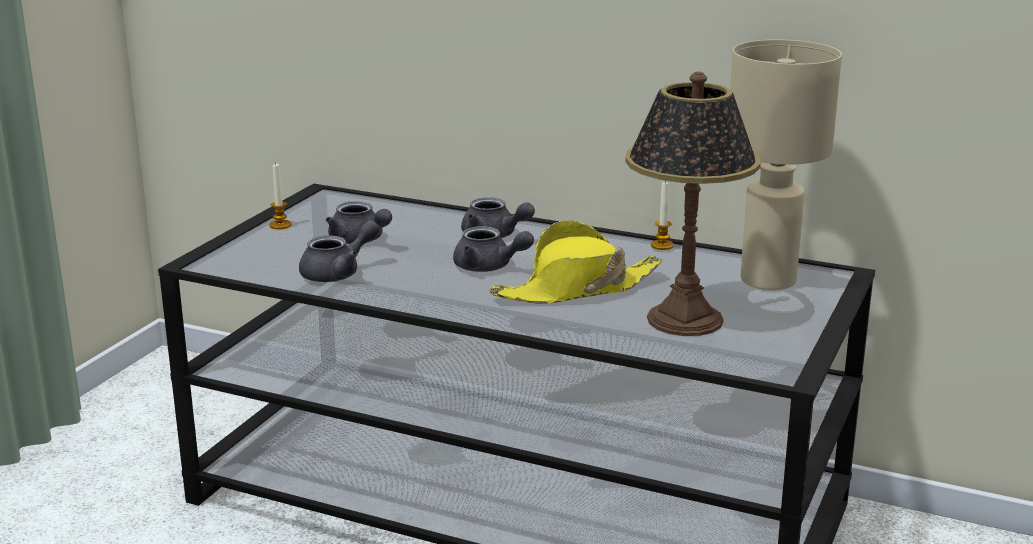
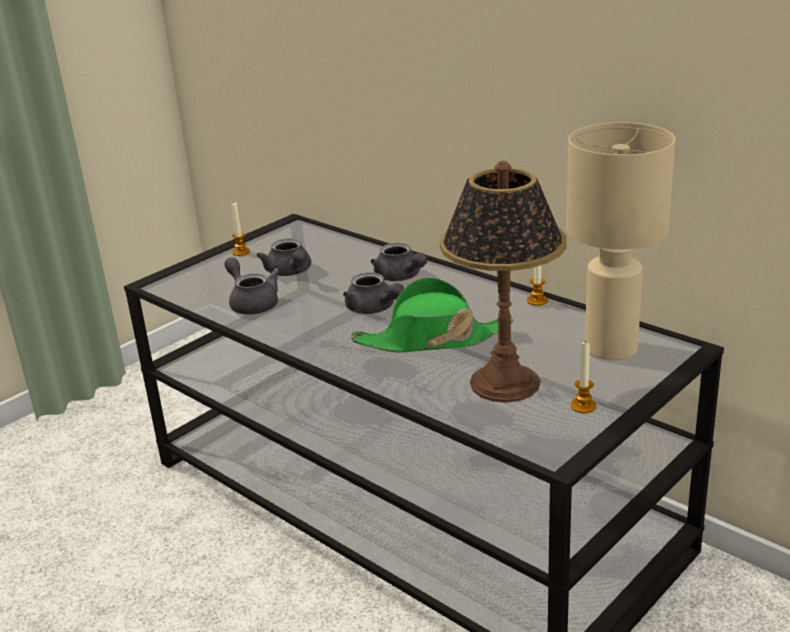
camera: 20 degrees right, 5 degrees up
grey teapot [299,220,380,282] -> grey teapot turned 105 degrees counterclockwise [224,257,280,315]
yellow hat [490,220,663,304] -> green hat [351,277,514,353]
none -> candle [571,341,596,413]

